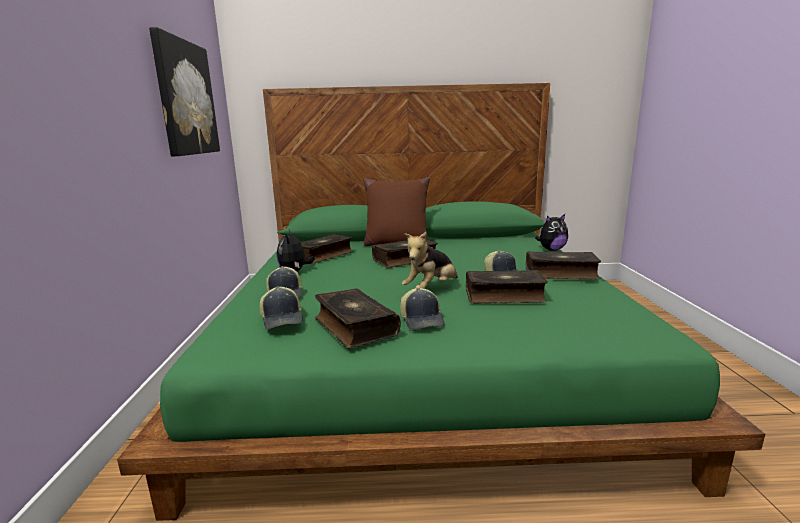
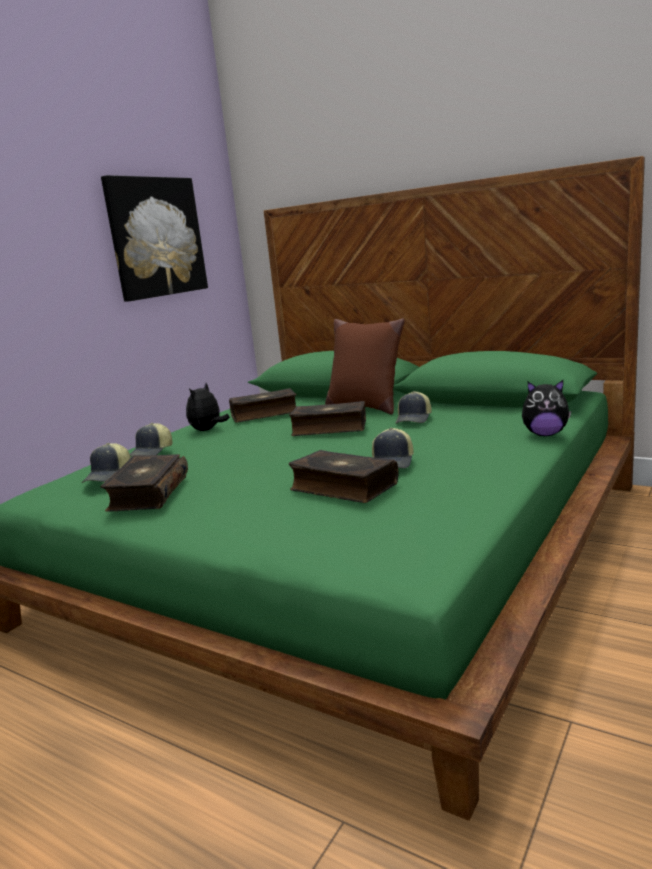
camera: 35 degrees right, 0 degrees up
cap [400,288,444,330] -> cap moved to [395,391,432,424]
plush toy [402,231,458,289] -> none
book [526,251,601,279] -> none

